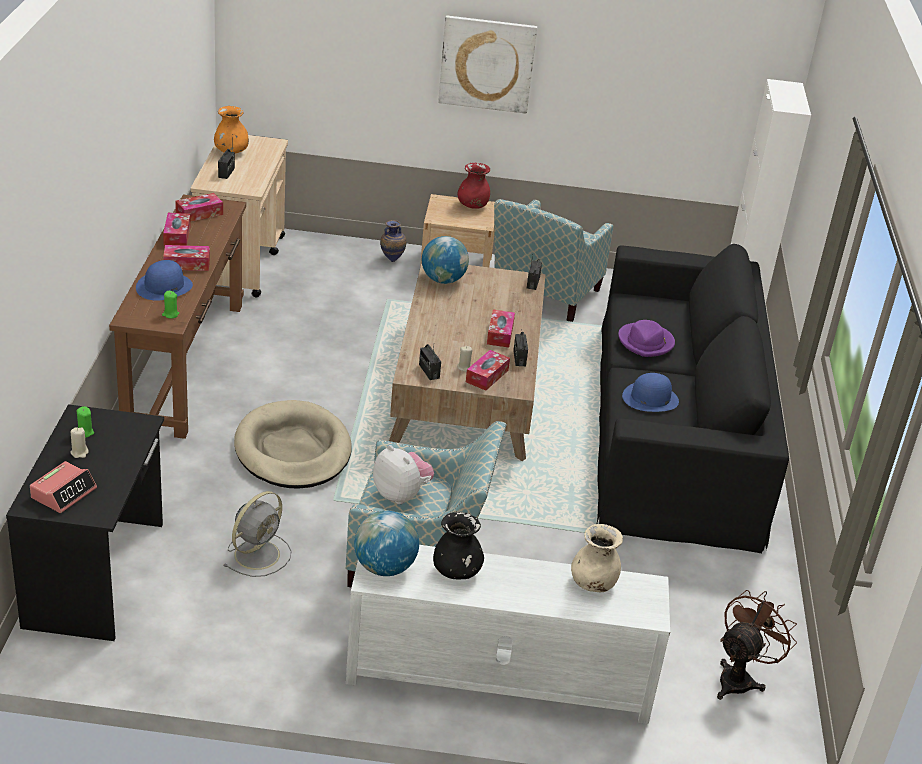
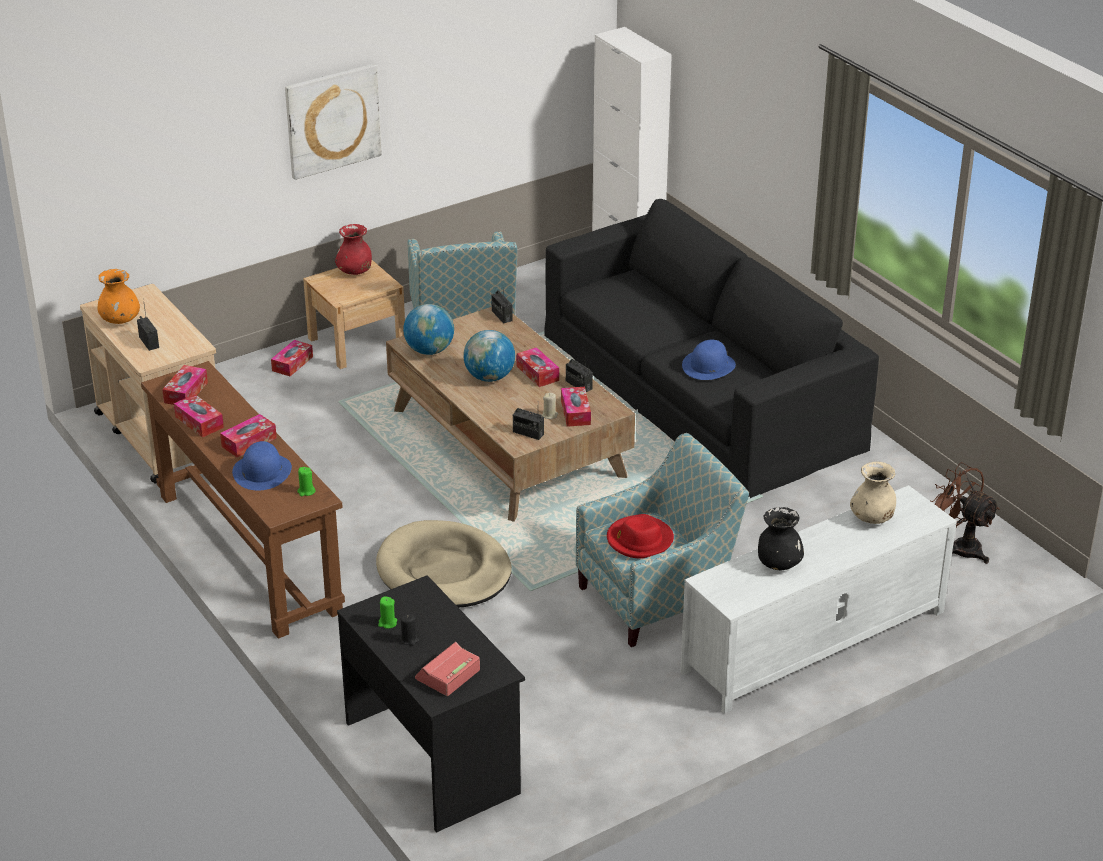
camera: 35 degrees left, 0 degrees up
alarm clock [30,461,97,513] -> alarm clock turned 135 degrees counterclockwise [415,642,480,696]
beige candle [70,427,89,458] -> black candle [399,614,420,646]
grey fan [224,491,291,577] -> none
globe [354,511,419,576] -> globe moved to [463,330,515,382]
plush toy [373,445,434,504] -> red hat [607,514,674,559]
vase [380,220,407,262] -> tissue box [271,340,313,376]
purple hat [618,320,675,357] -> none
brown fan [717,590,797,700] -> brown fan turned 45 degrees counterclockwise [931,462,1000,564]

